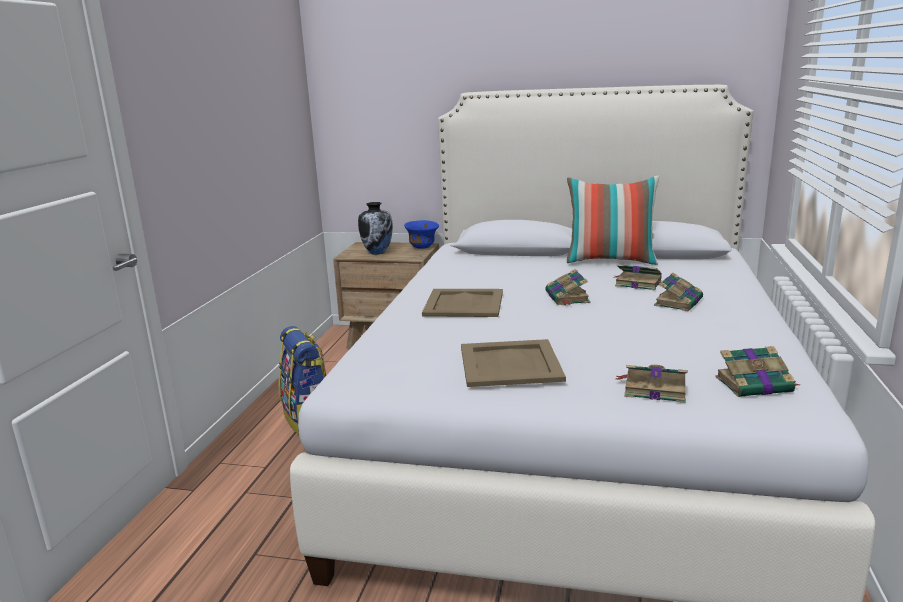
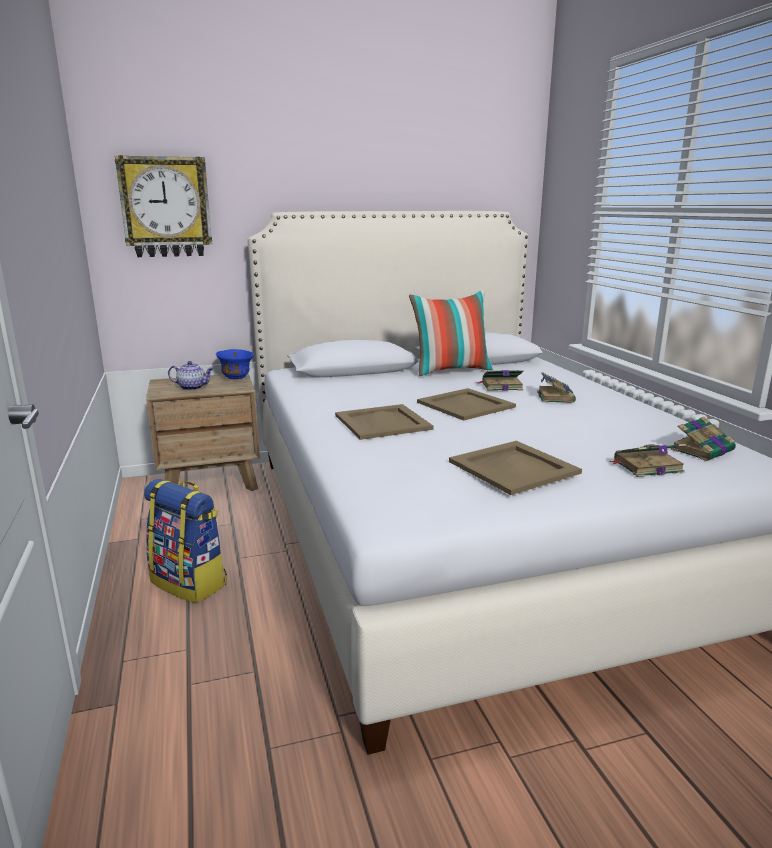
camera: 30 degrees left, 0 degrees up
vase [358,202,393,255] -> teapot [168,361,213,390]
book [545,269,590,305] -> beige tray [417,388,516,421]
none -> wall clock [115,155,212,257]

